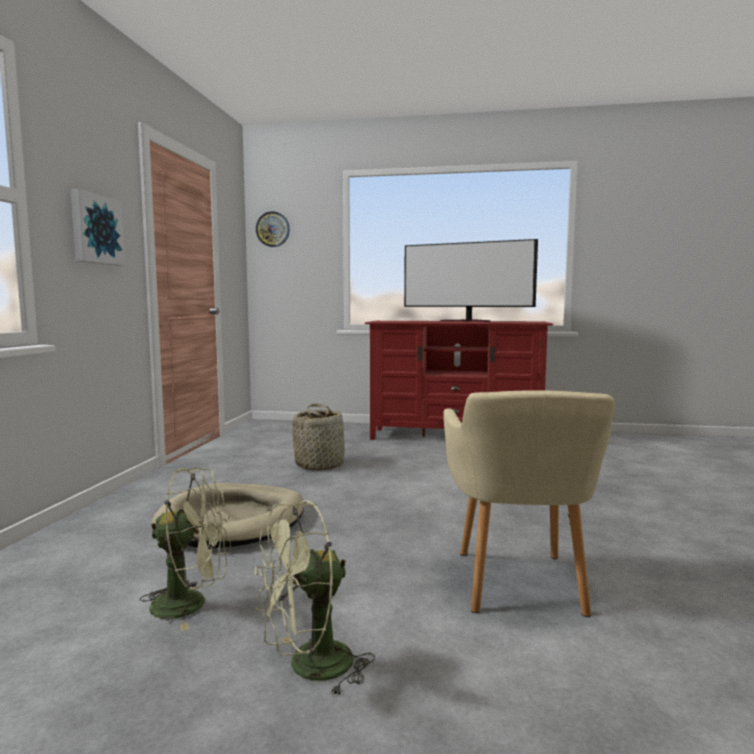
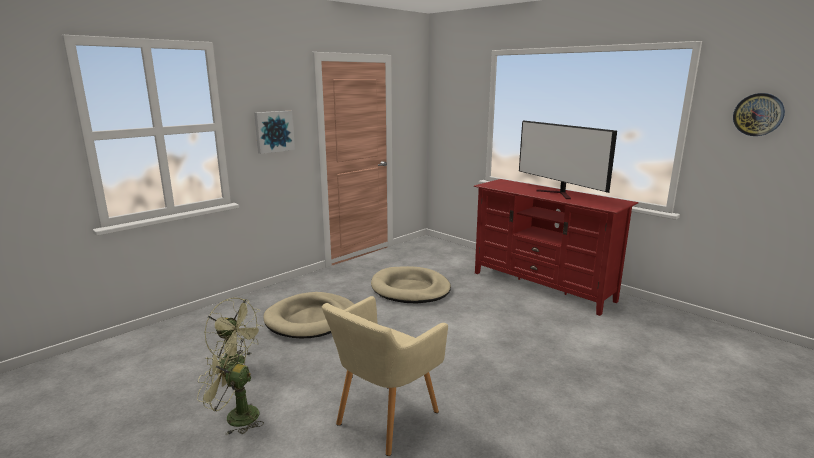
camera: 35 degrees right, 10 degrees up
wall clock [256,211,290,247] -> wall clock moved to [733,93,785,136]
basket [292,404,345,471] -> beige dog bed [371,266,451,304]

